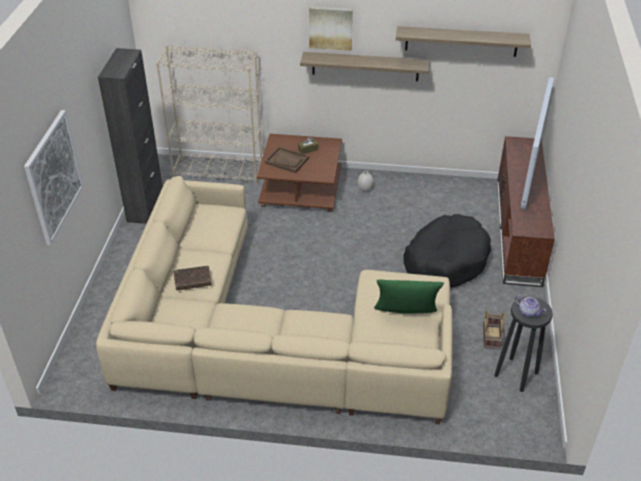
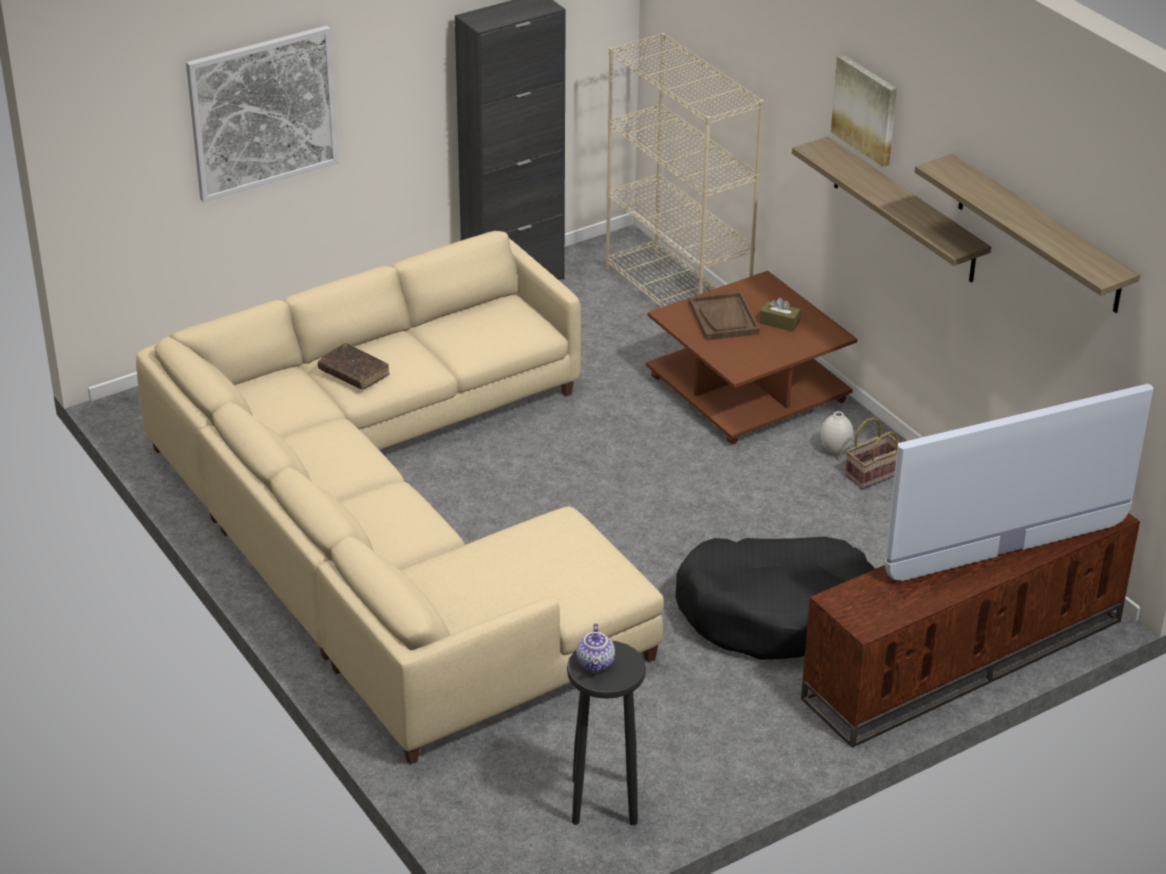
camera: 50 degrees right, 5 degrees down
green pillow [374,280,444,314] -> none
basket [483,310,505,350] -> basket moved to [845,417,899,490]

